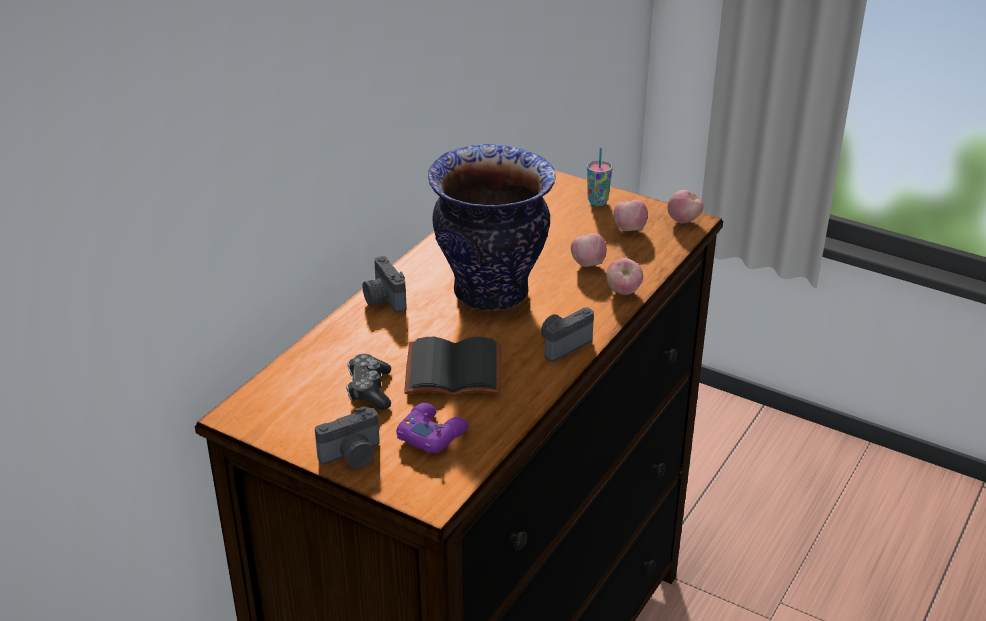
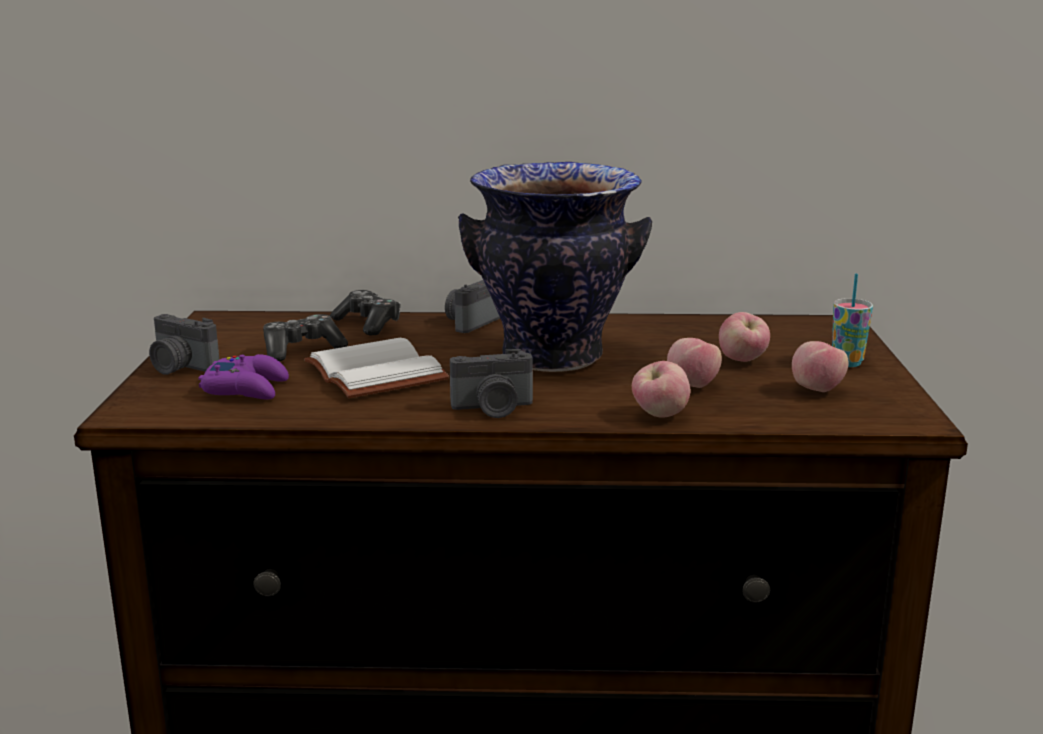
camera: 60 degrees right, 15 degrees down
black book [404,337,502,396] -> white book [304,338,449,398]
camera [541,307,594,362] -> camera turned 150 degrees clockwise [450,349,533,418]
apple [667,190,703,223] -> apple moved to [719,312,770,362]
none -> game controller [330,290,401,335]

